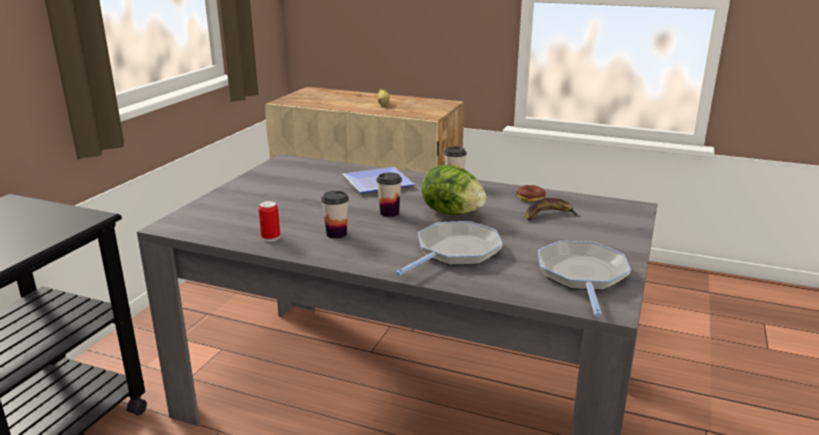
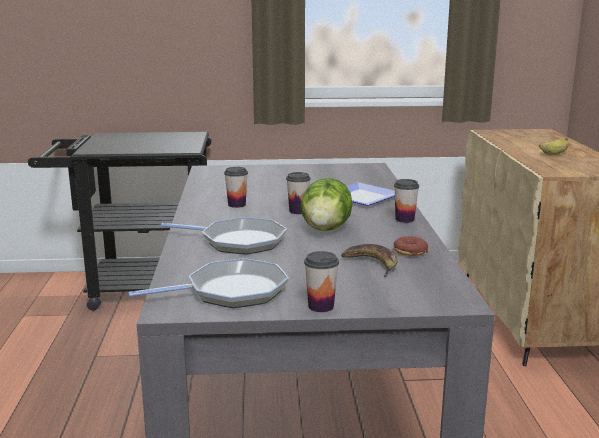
camera: 65 degrees right, 5 degrees down
can [259,201,280,242] -> none
none -> cup [304,251,339,312]

